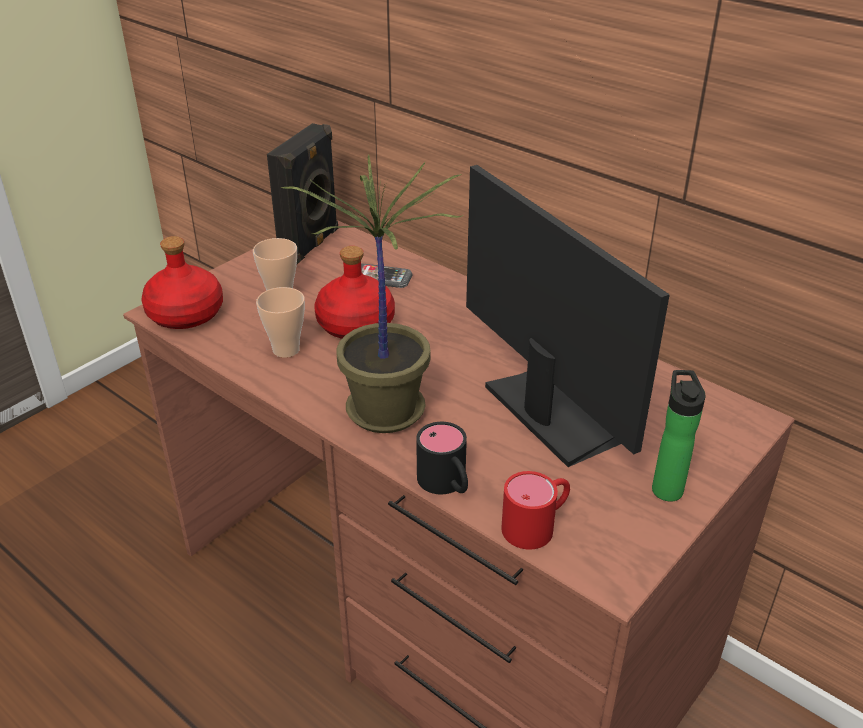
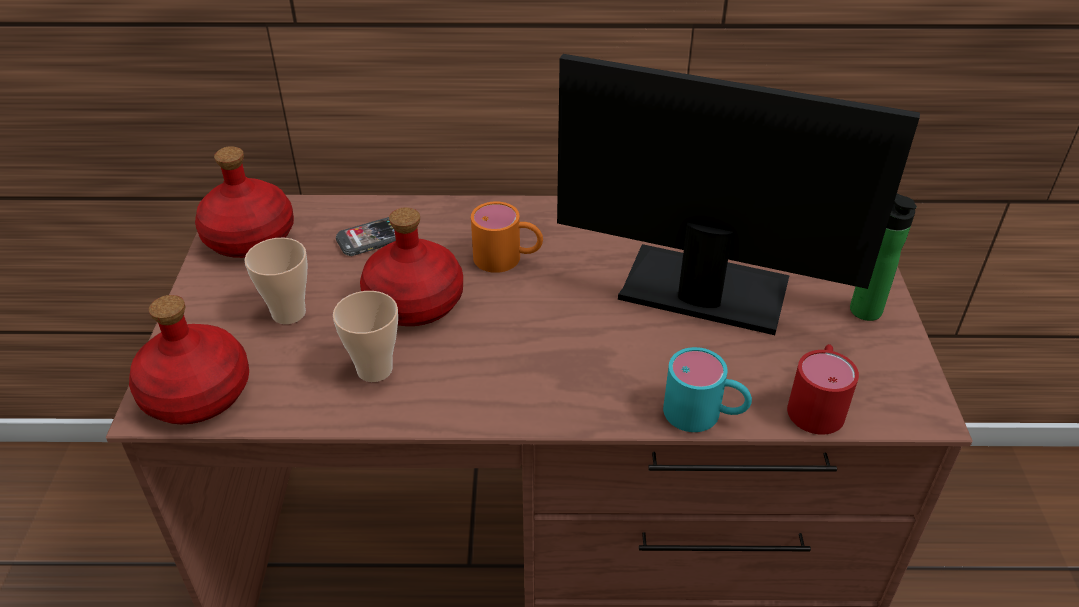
camera: 40 degrees left, 5 degrees up
black speaker [267,123,338,264] -> red bottle [195,146,294,258]
potted plant [282,154,463,433] -> none
black mug [416,422,468,494] -> turquoise mug [663,347,752,432]
none -> orange mug [471,201,543,273]

